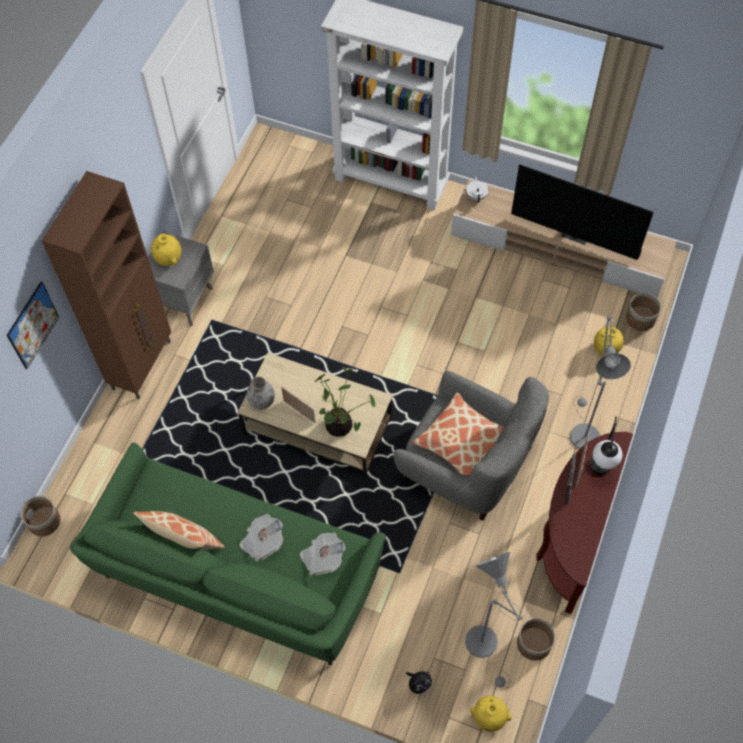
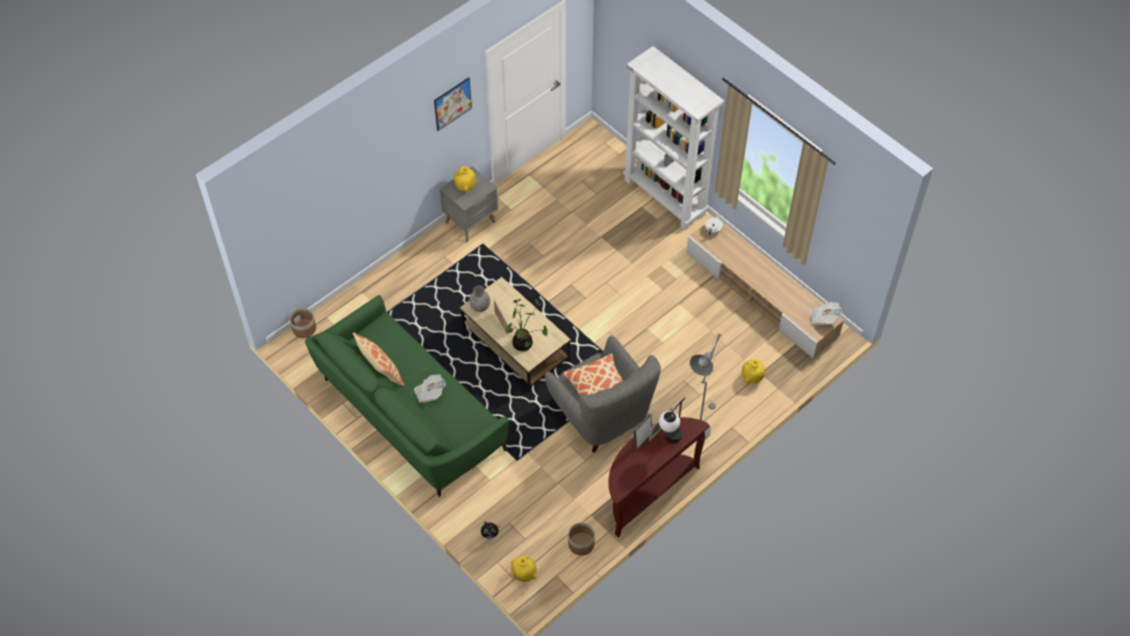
camera: 25 degrees right, 5 degrees down
picture [7,281,59,369] -> picture moved to [434,78,472,131]
brown cabinet [41,171,171,399] -> none
newspaper [300,533,346,575] -> newspaper moved to [810,302,842,325]
grey floor lamp [465,552,523,689] -> none
television [511,164,654,260] -> none
planter [626,293,661,331] -> none

